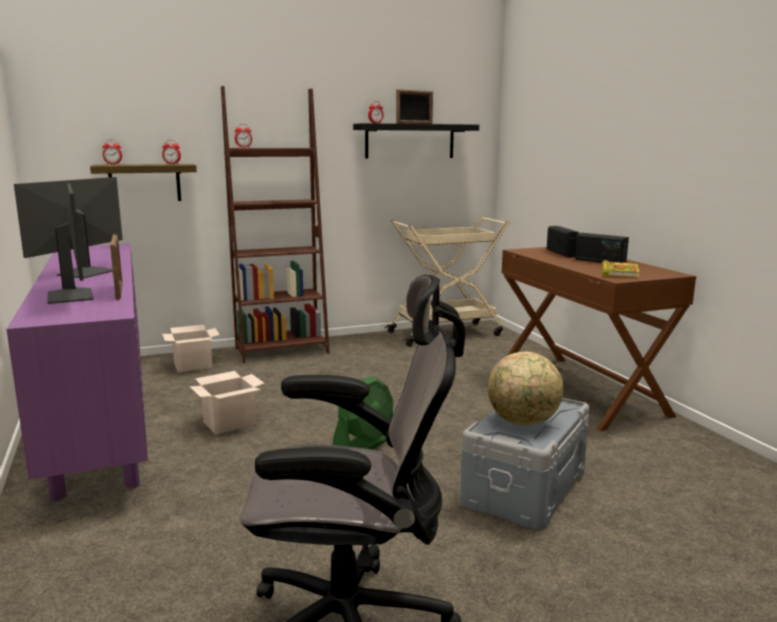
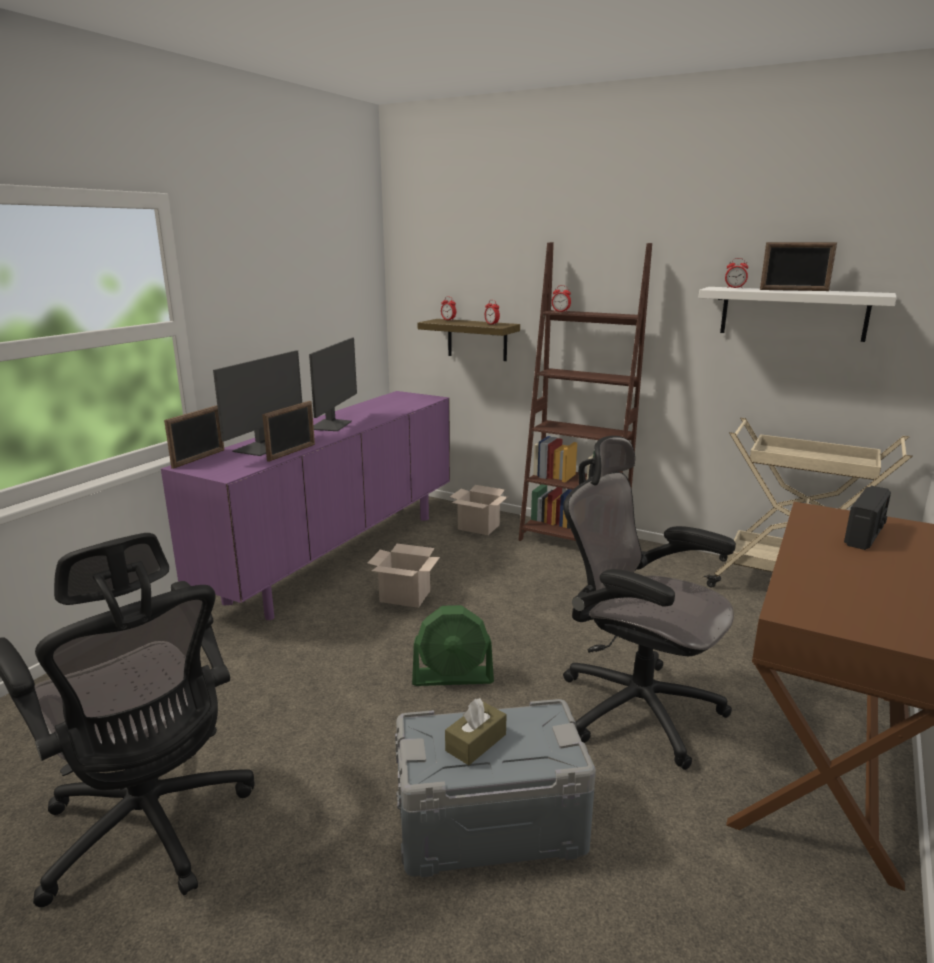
camera: 50 degrees right, 5 degrees up
monitor [14,177,123,279] -> monitor turned 120 degrees clockwise [309,338,357,431]
black shelf [353,123,479,159] -> white shelf [698,287,897,342]
globe [488,352,563,426] -> brown tissue box [445,698,506,765]
radio [575,233,629,263] -> none
book [602,260,640,277] -> none
none -> picture frame [164,405,224,469]
none -> office chair [563,436,736,770]

